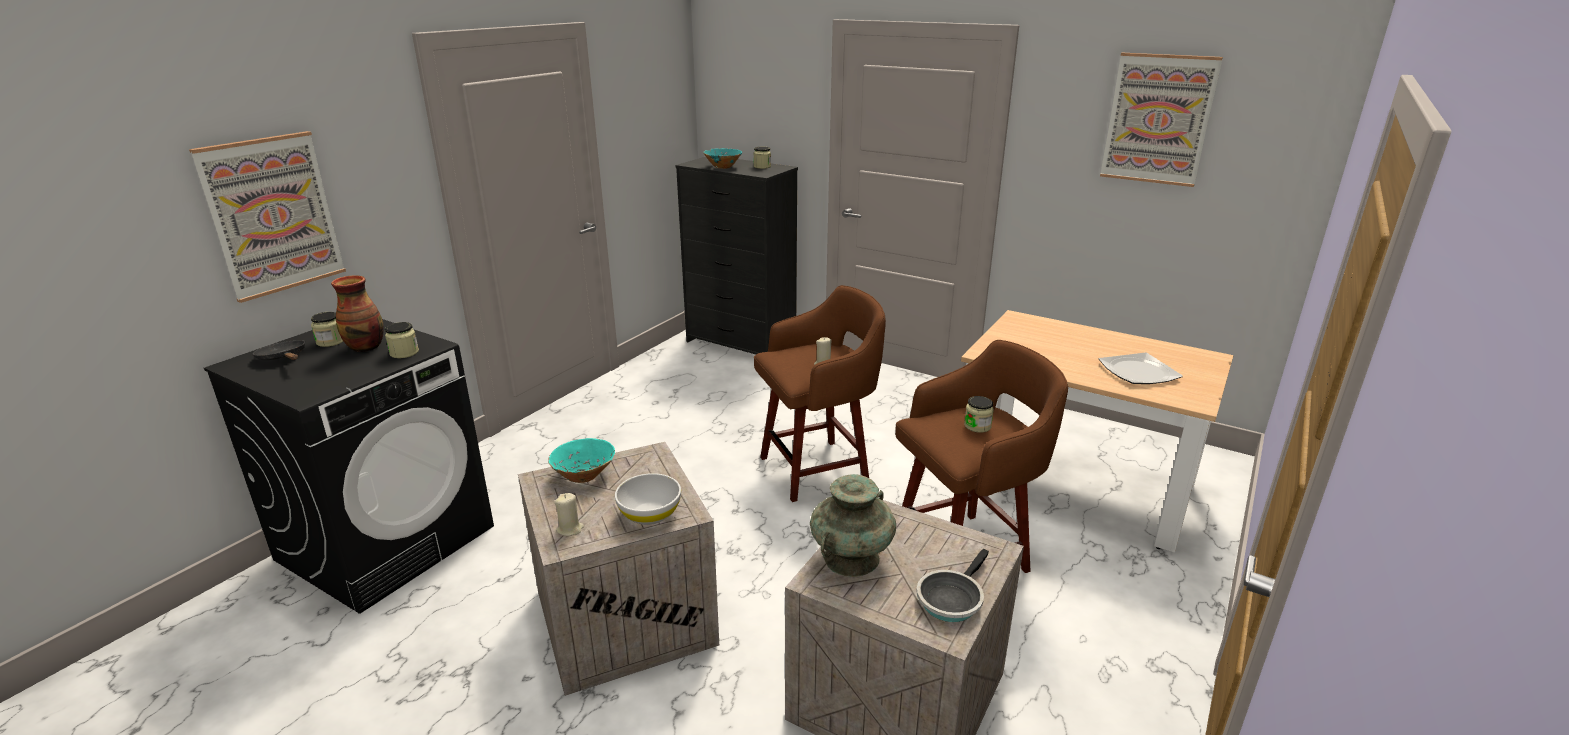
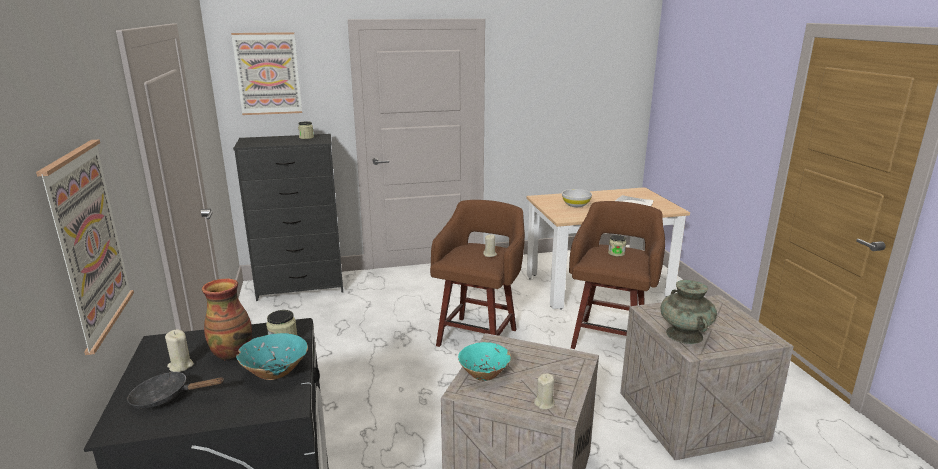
camera: 45 degrees left, 5 degrees down
jar [311,312,344,347] -> beige candle [165,329,194,372]
white bowl [615,473,681,525] -> white bowl moved to [562,189,592,207]
turquoise bowl [703,148,742,169] -> turquoise bowl moved to [236,333,308,380]
frying pan [916,549,989,622] -> none
picture [1100,53,1223,187] -> picture moved to [231,32,302,115]

